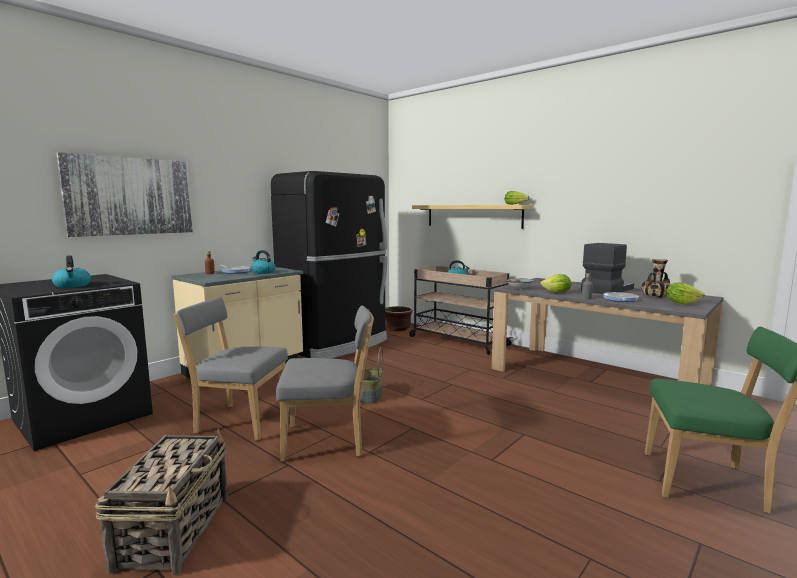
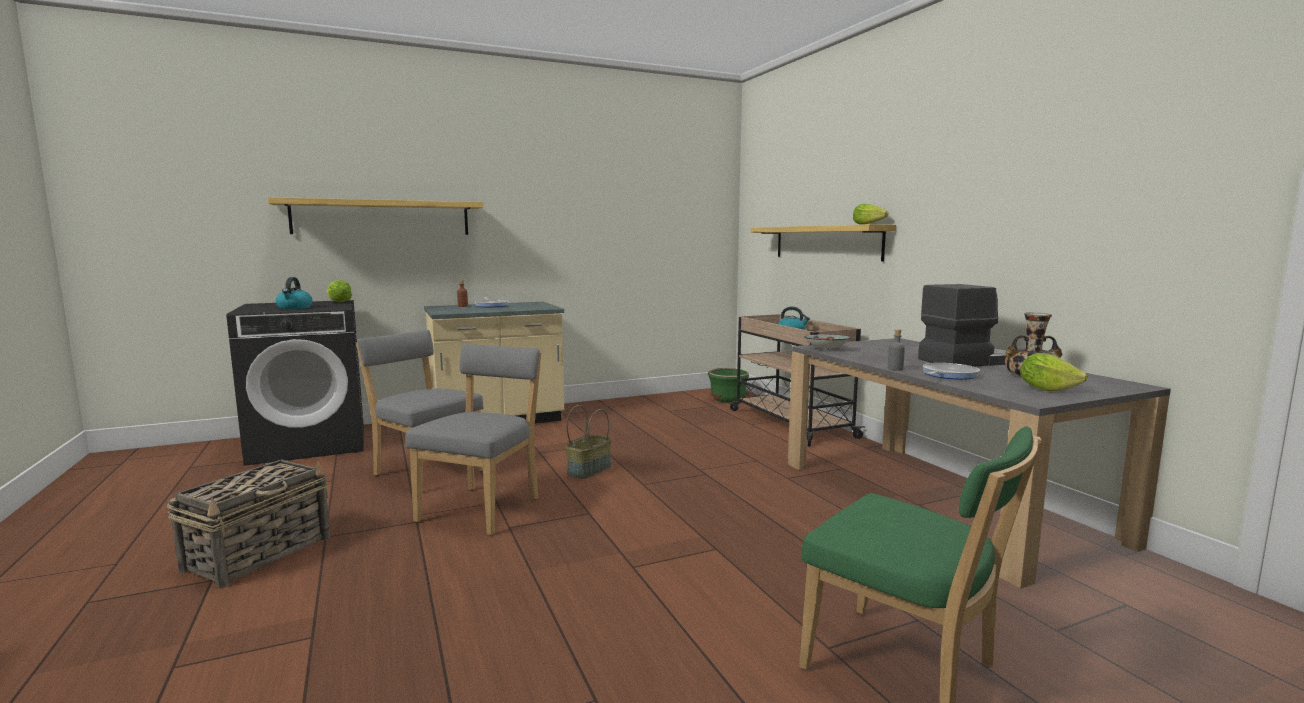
camera: 25 degrees right, 0 degrees up
picture [56,152,193,237] -> shelf [268,197,483,235]
kettle [251,250,276,274] -> none
black fridge [271,171,387,359] -> none
grey chair [276,305,374,462] -> grey chair turned 90 degrees counterclockwise [405,344,541,535]
brown planter [385,306,413,331] -> green planter [708,368,749,403]
lettuce [540,274,571,292] -> lettuce moved to [327,280,352,302]

